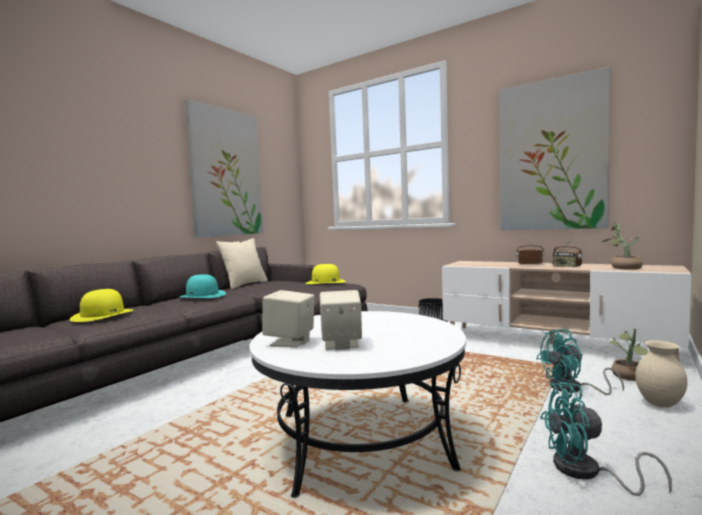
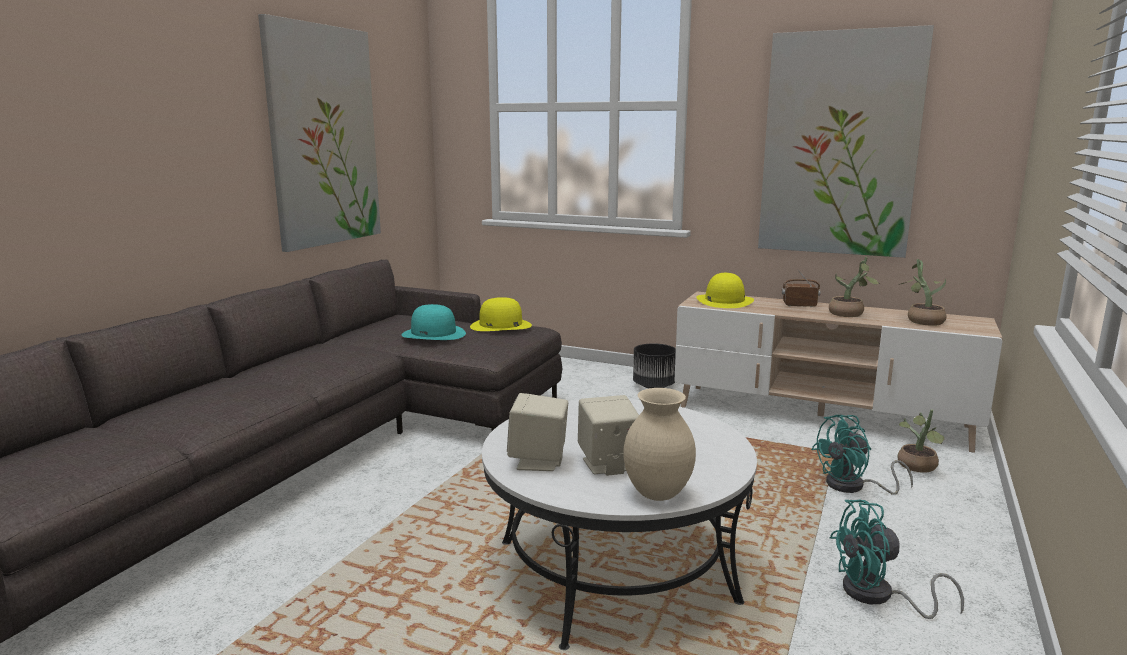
camera: 10 degrees left, 10 degrees up
yellow hat [70,289,133,322] -> yellow hat moved to [696,273,754,308]
turquoise hat [179,274,226,298] -> turquoise hat moved to [401,304,466,340]
beige pillow [216,238,267,289] -> none
radio [552,238,583,268] -> potted plant [829,257,879,317]
beige vase [635,340,688,408] -> beige vase moved to [624,388,696,501]

